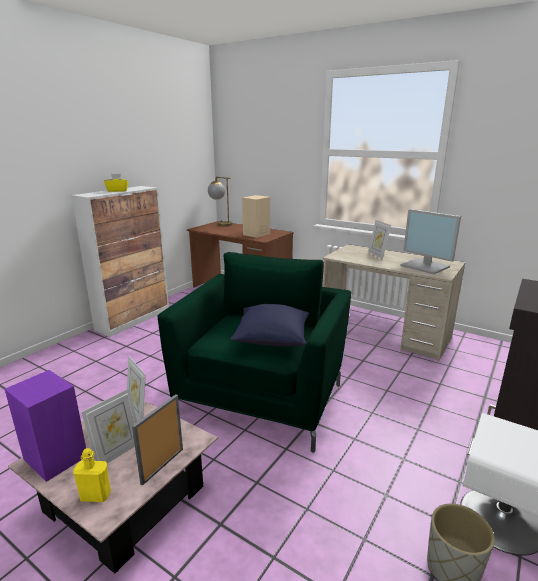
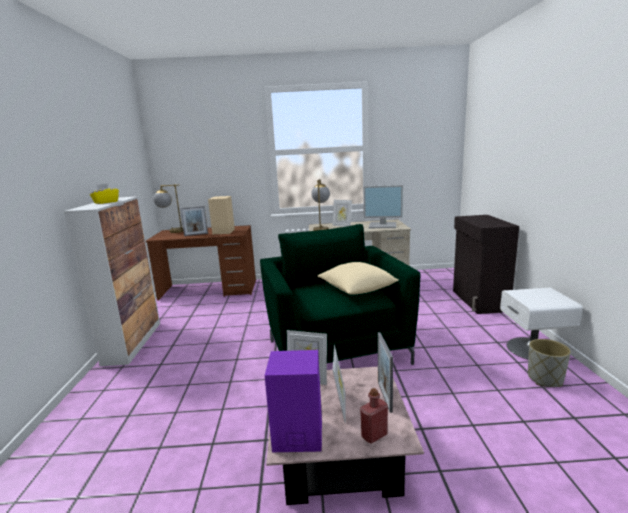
camera: 35 degrees left, 5 degrees down
yellow bottle [73,448,111,502] -> red bottle [360,388,388,443]
blue pillow [230,304,310,347] -> beige pillow [317,262,399,295]
none -> picture frame [180,206,208,236]
none -> table lamp [311,179,330,231]

